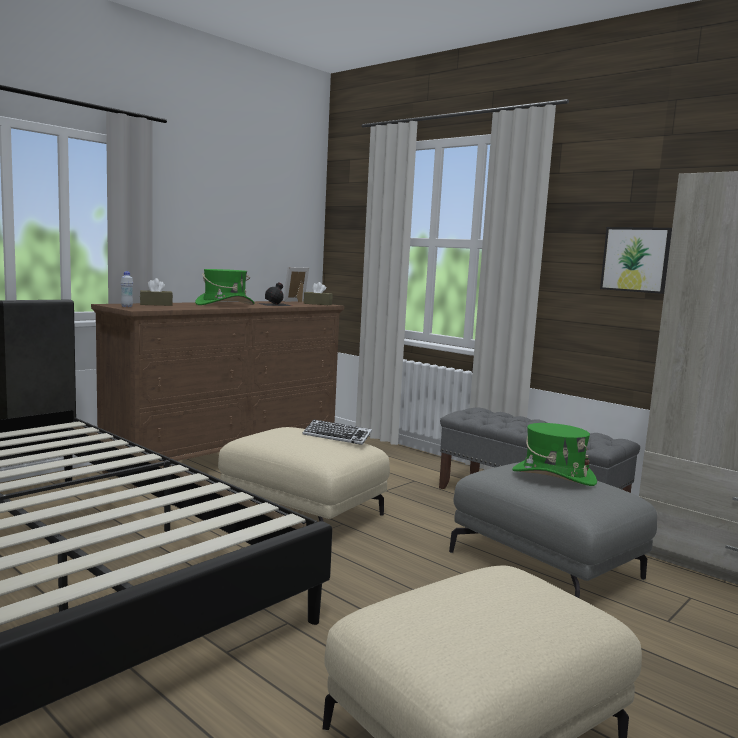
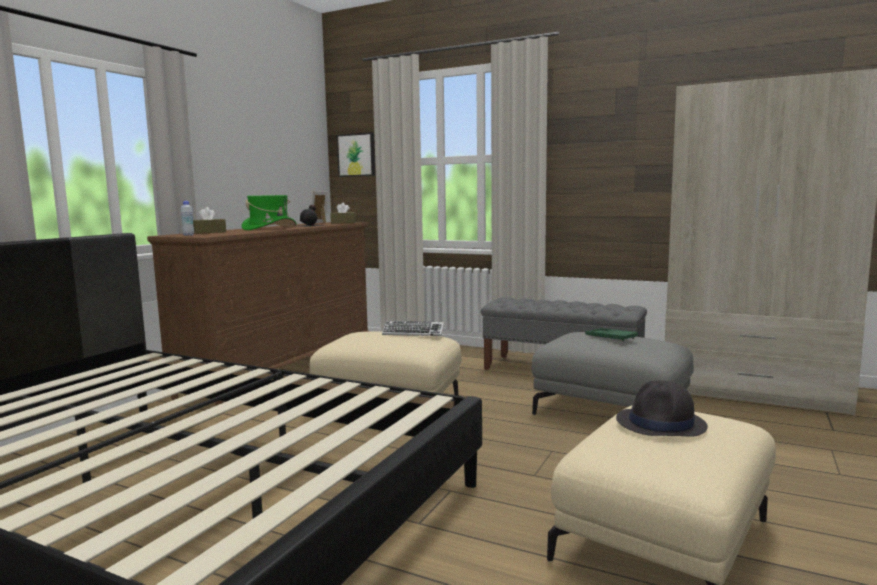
camera: 15 degrees left, 0 degrees up
green hat [512,423,597,486] -> green tray [585,328,638,341]
picture [600,227,672,294] -> picture moved to [337,133,375,177]
none -> black hat [616,380,708,437]

